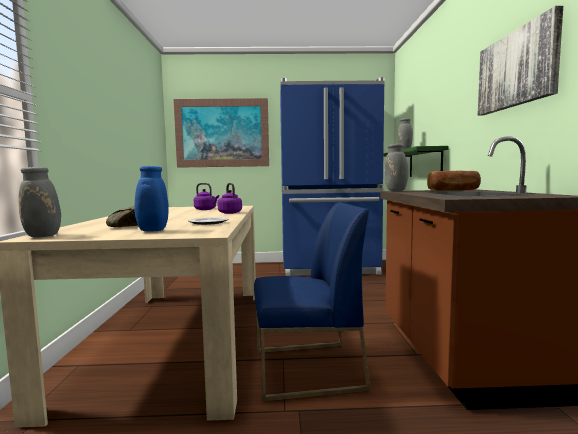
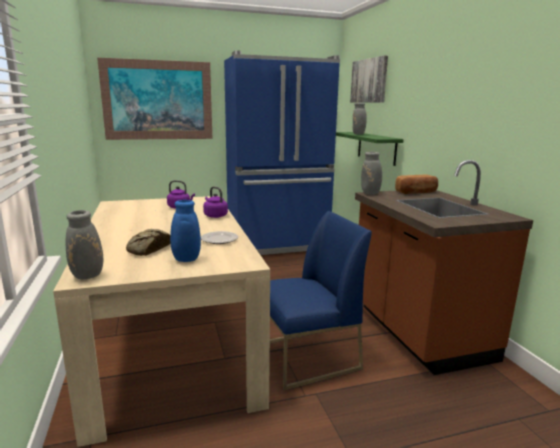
camera: 15 degrees left, 10 degrees up
picture [478,6,563,116] -> picture moved to [350,55,388,103]

